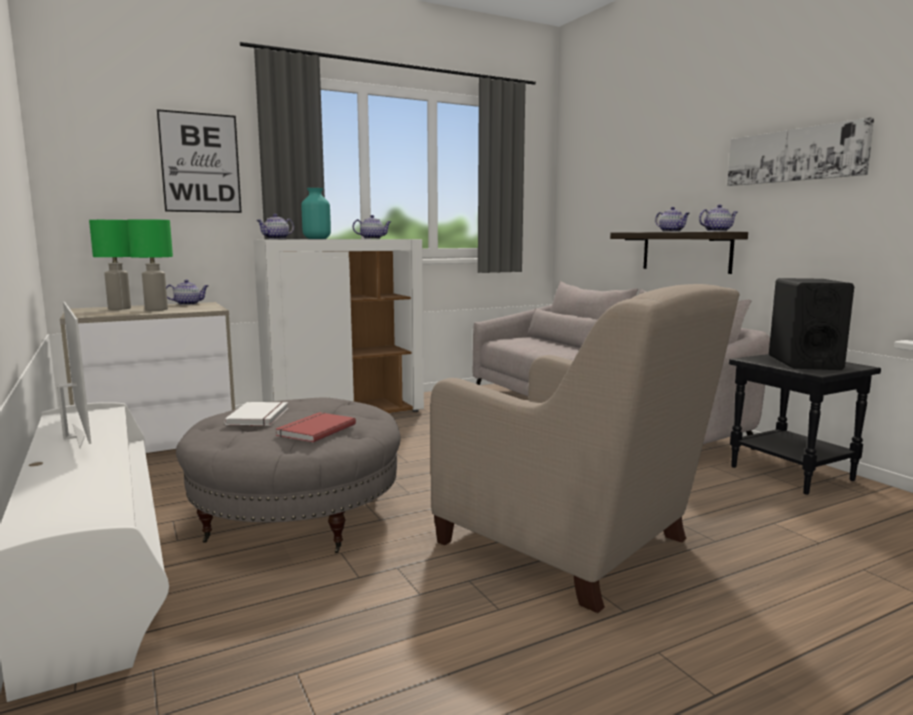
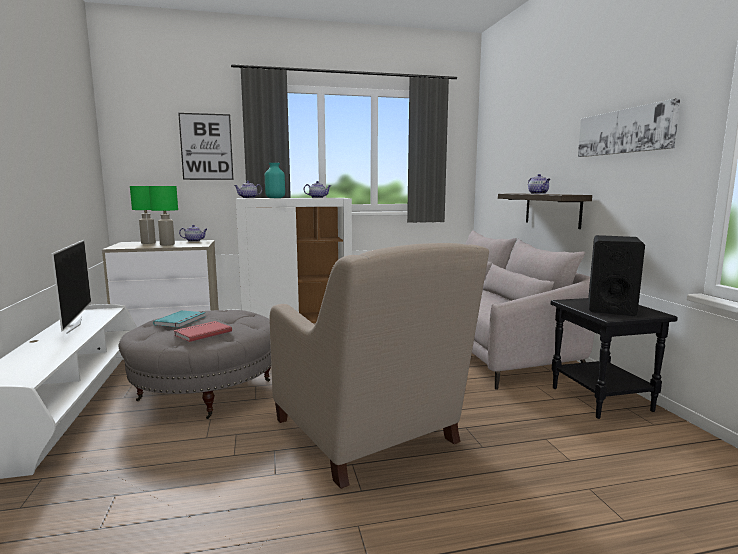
camera: 15 degrees right, 0 degrees up
white book [224,402,288,426] -> turquoise book [153,310,206,328]
teapot [699,204,737,232] -> none

